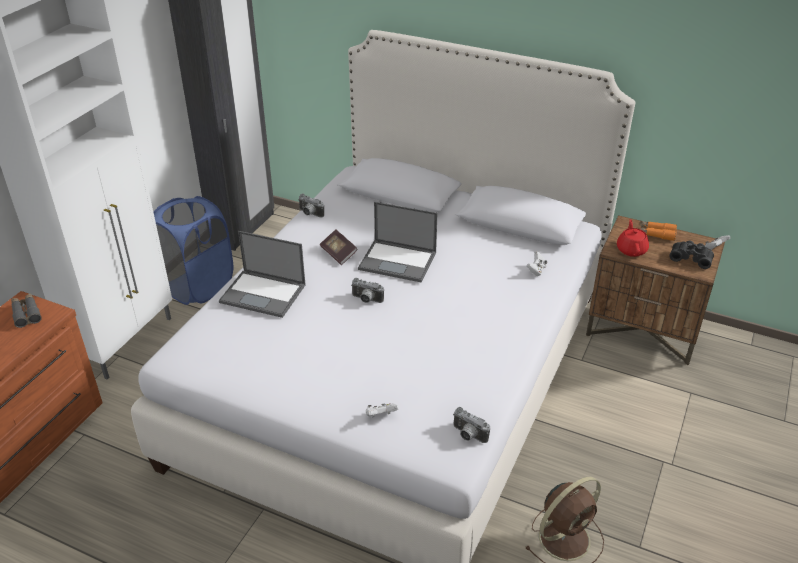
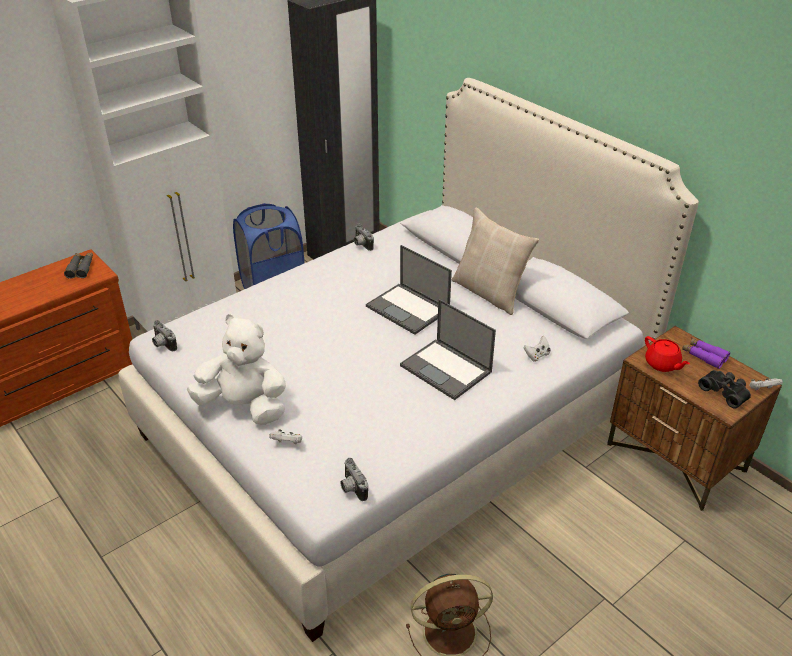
camera: 25 degrees right, 0 degrees up
laptop [219,231,306,318] -> laptop moved to [400,299,496,400]
book [320,230,358,265] -> none
camera [351,278,384,303] -> camera moved to [152,320,177,351]
red teapot [617,219,649,257] -> red teapot turned 120 degrees clockwise [645,336,690,372]
orange binoculars [640,221,677,241] -> purple binoculars [682,338,730,369]
none -> white plush toy [187,314,286,425]
none -> beige pillow [452,208,539,315]

